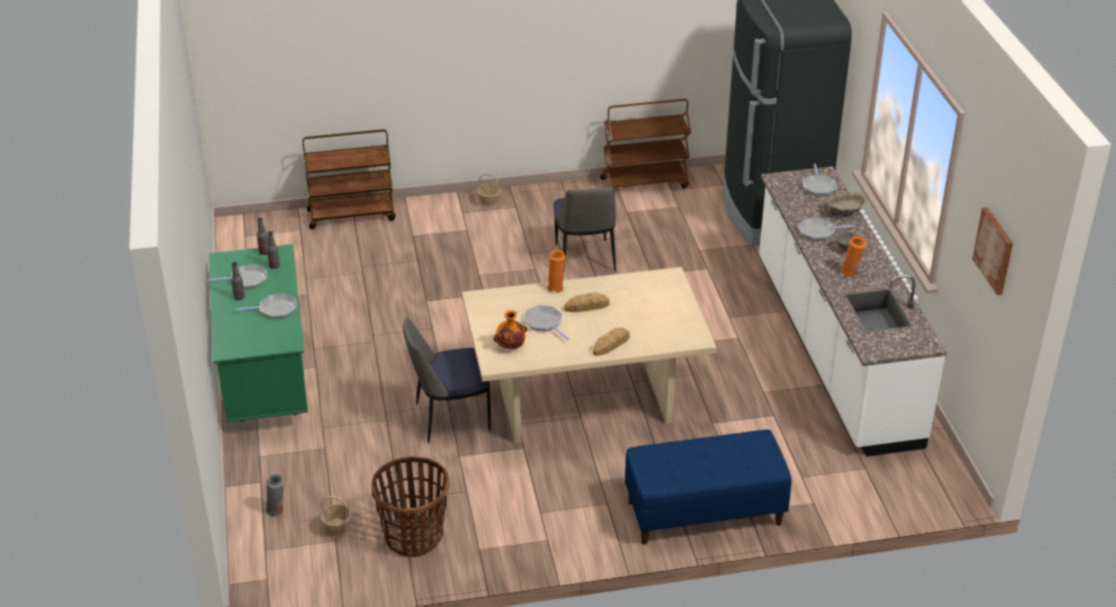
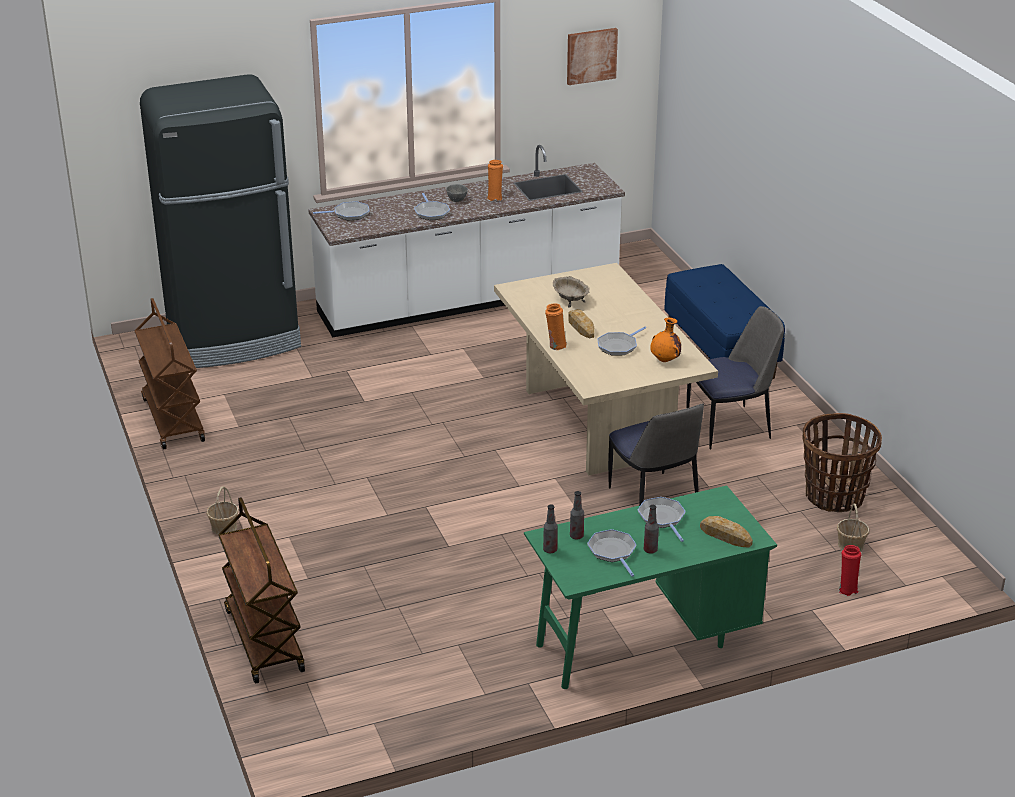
camera: 100 degrees left, 5 degrees down
grey vase [266,474,284,516] -> red vase [838,545,861,596]
chair [554,187,616,274] -> chair moved to [687,306,784,450]
bread [593,328,630,356] -> bread moved to [700,516,753,547]
beige bowl [827,192,867,219] -> beige bowl moved to [553,276,590,308]

